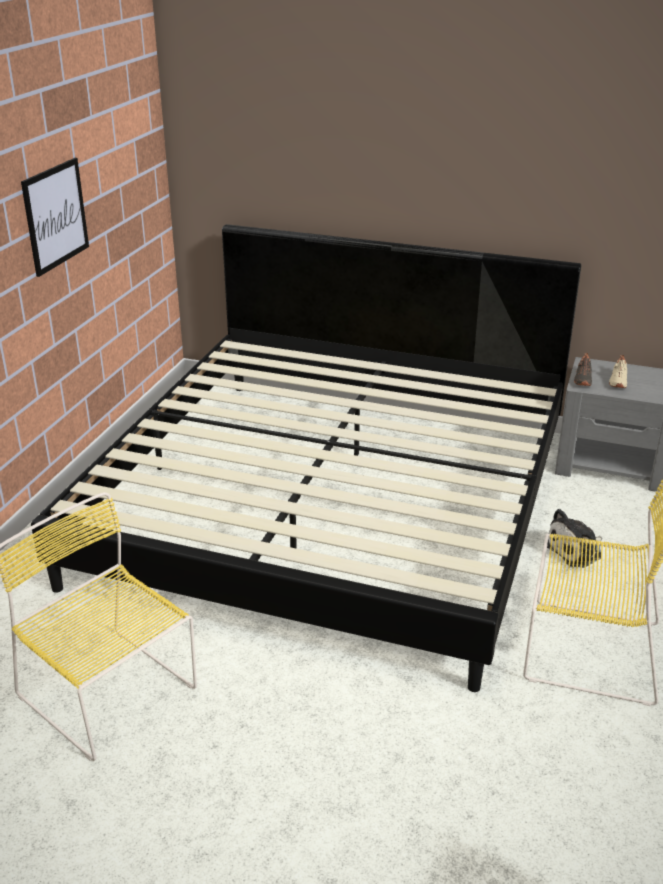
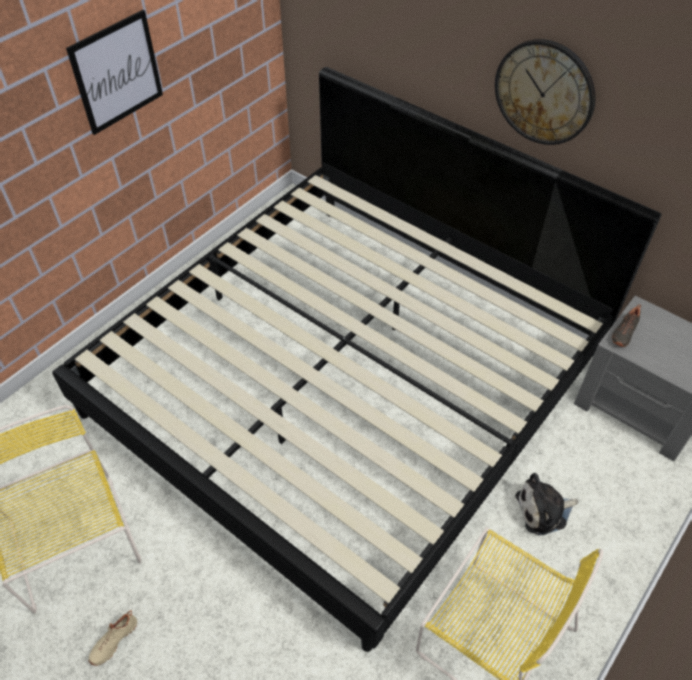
camera: 20 degrees right, 20 degrees up
beige shoe [609,355,627,388] -> beige shoe moved to [88,610,137,666]
none -> wall clock [495,39,595,145]

